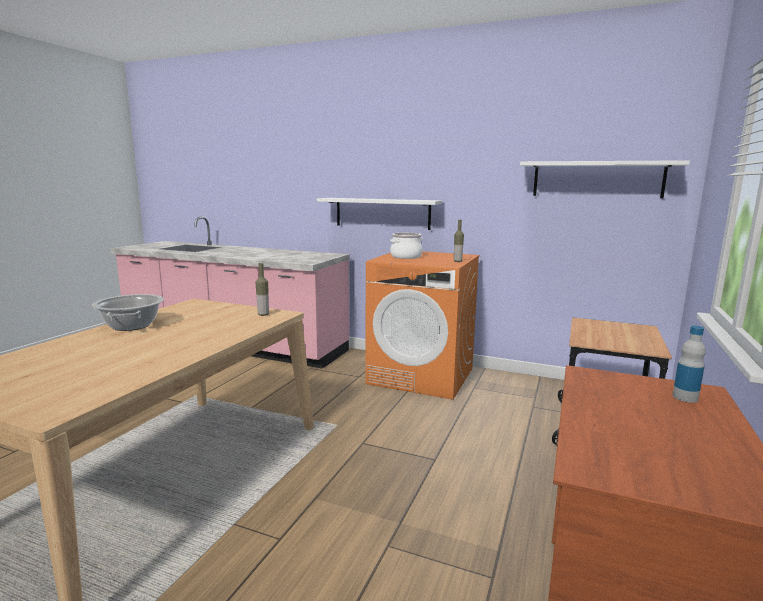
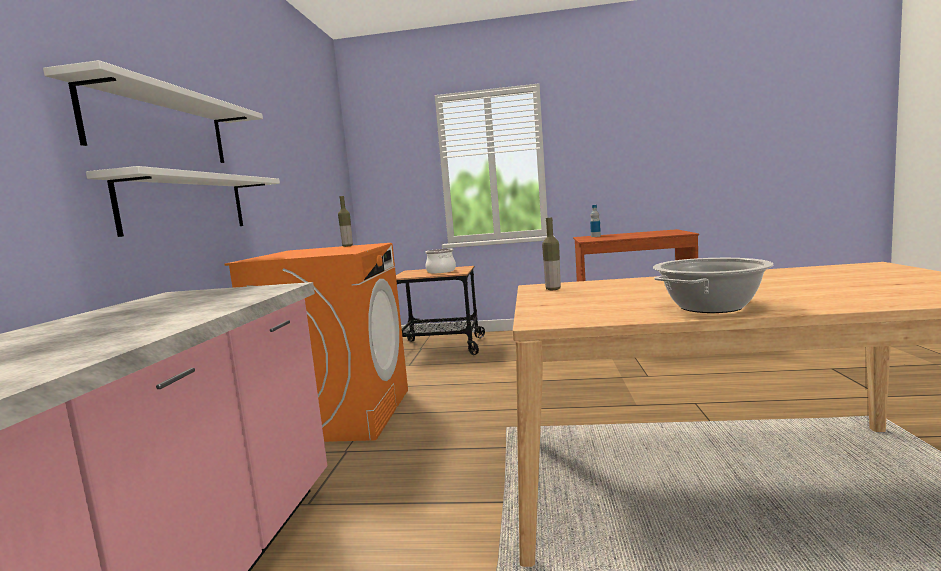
camera: 105 degrees left, 5 degrees down
cooking pot [390,233,423,259] -> cooking pot moved to [425,249,456,273]
white shelf [520,160,690,198] -> white shelf moved to [43,60,263,163]

